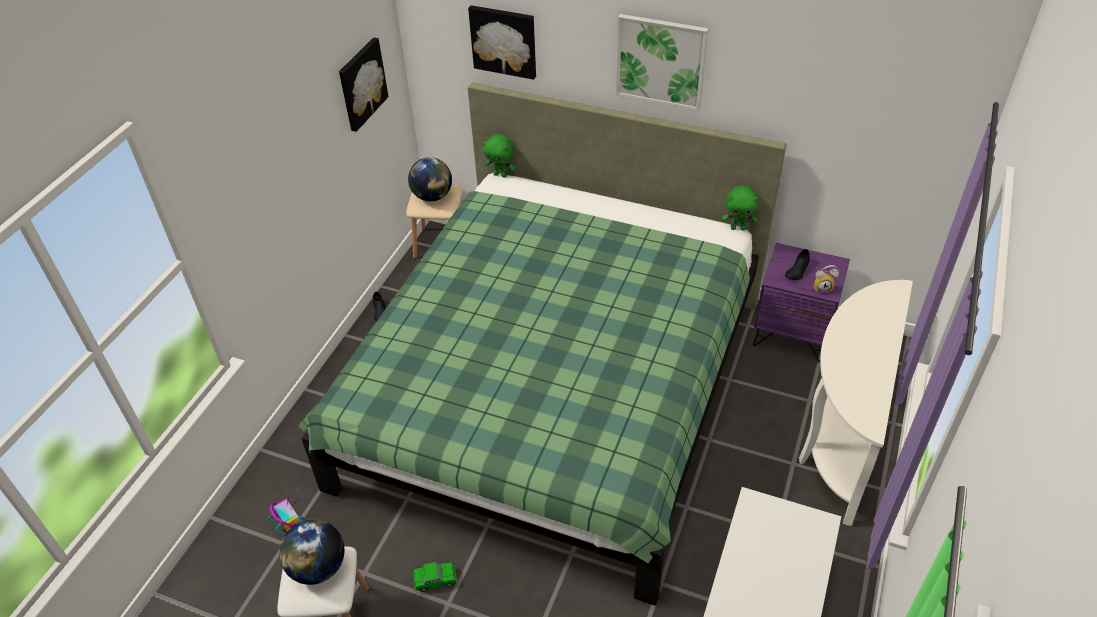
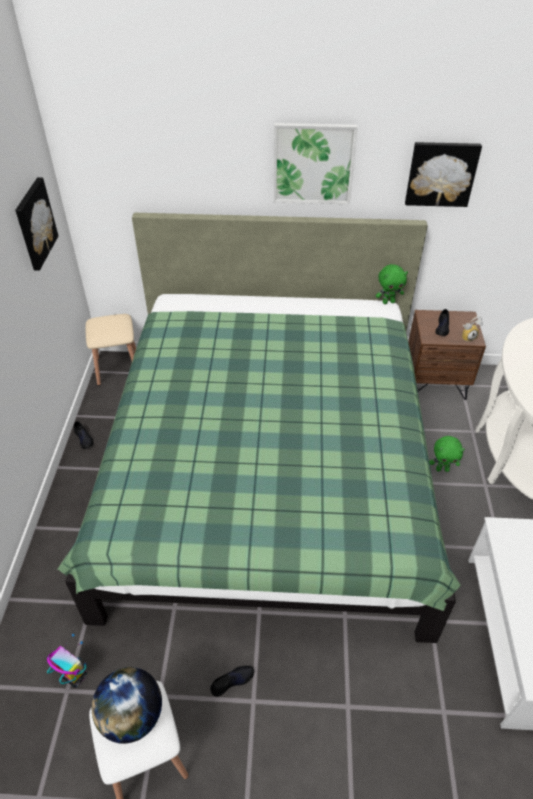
camera: 20 degrees left, 0 degrees up
globe [408,157,452,202] -> none
toy car [413,562,457,592] -> black shoe [210,666,254,697]
picture [468,5,536,80] -> picture moved to [405,142,482,207]
green plush toy [483,134,515,177] -> green plush toy moved to [429,436,465,472]
purple nightstand [753,243,850,363] -> brown nightstand [408,310,486,400]

